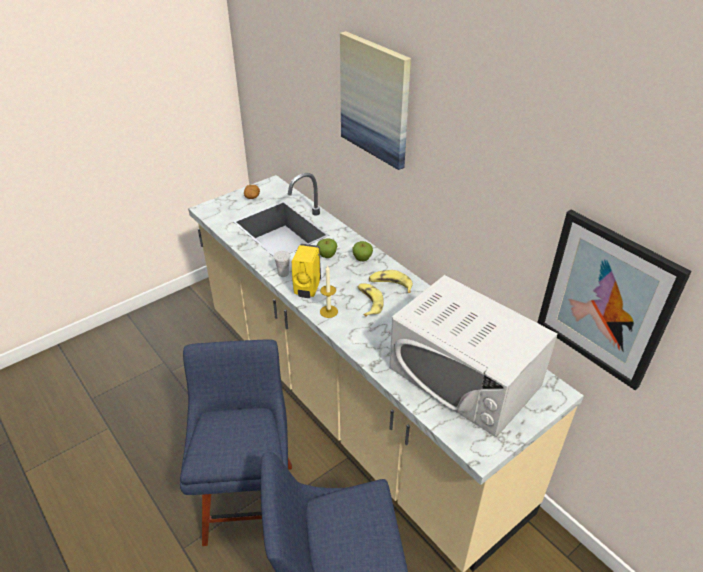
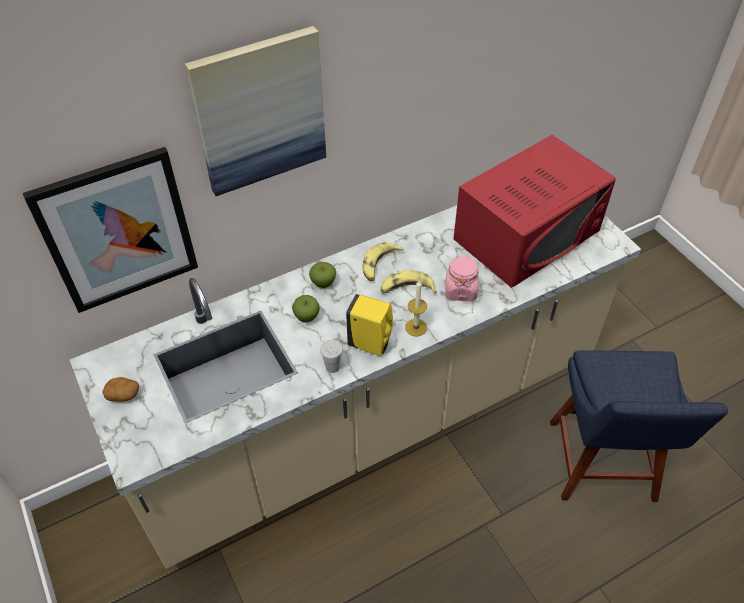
camera: 80 degrees left, 10 degrees up
blue chair [180,339,292,546] -> none
white microwave [389,275,557,437] -> red microwave [454,135,616,288]
picture [537,210,692,390] -> picture moved to [23,147,198,313]
none -> pink jar [445,255,479,301]

